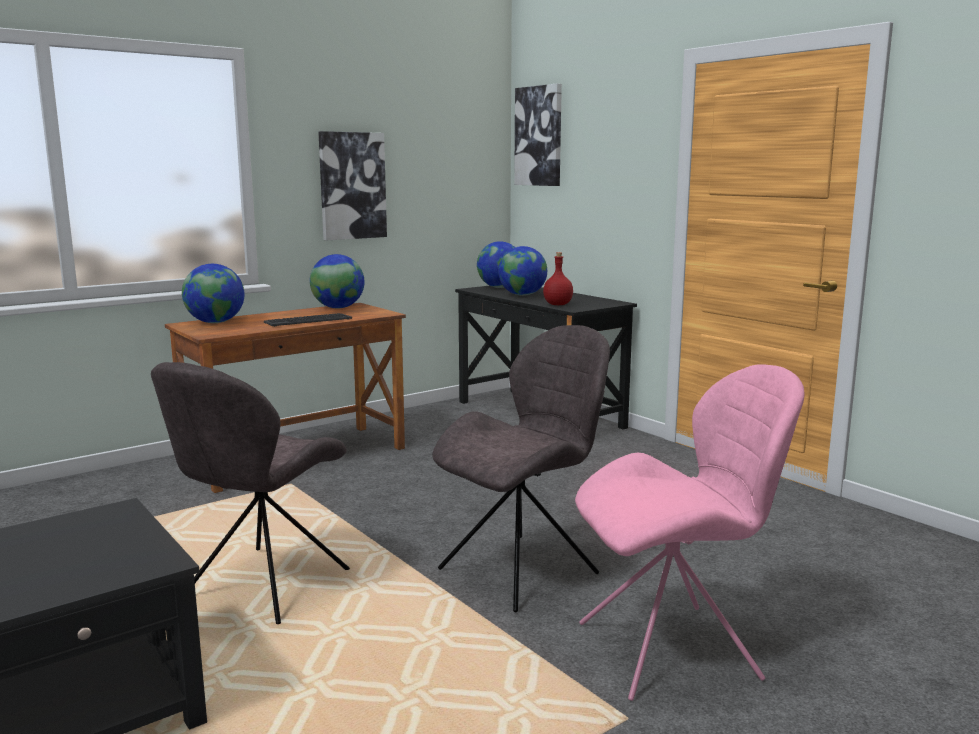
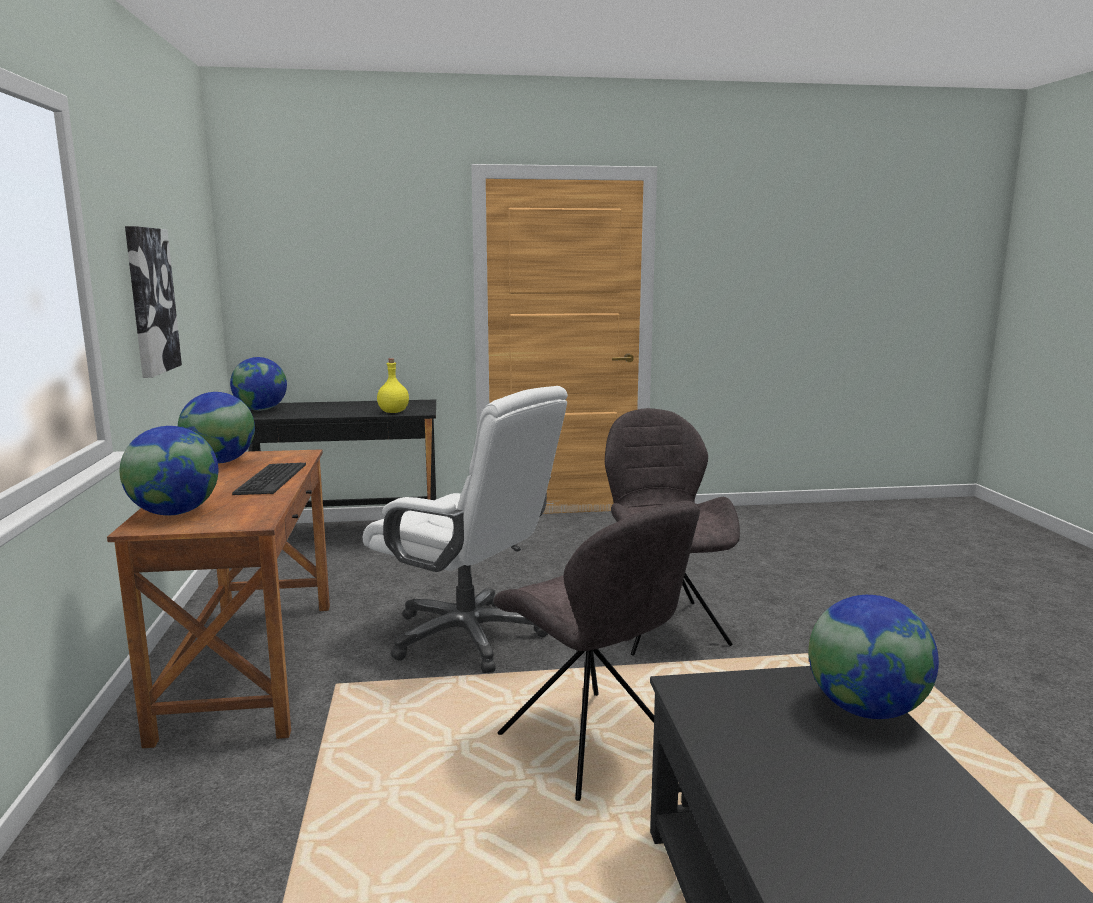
camera: 60 degrees left, 0 degrees up
globe [498,246,547,296] -> globe moved to [808,595,939,719]
picture [514,83,562,186] -> none
red bottle [543,252,573,305] -> yellow bottle [377,358,409,413]
pink chair [575,364,805,701] -> none
none -> white office chair [363,386,568,673]

